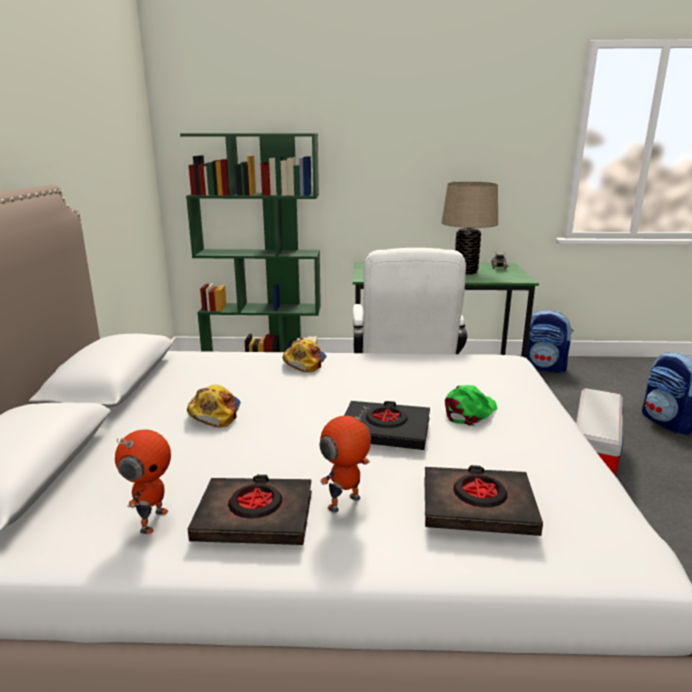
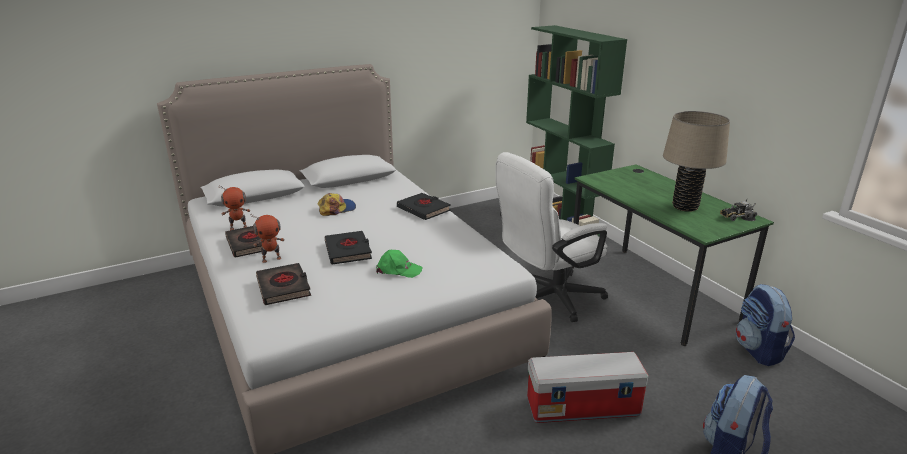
camera: 60 degrees right, 5 degrees up
cap [283,339,327,372] -> black book [397,193,451,220]
toy robot [320,406,371,513] -> toy robot turned 135 degrees clockwise [251,214,285,263]

